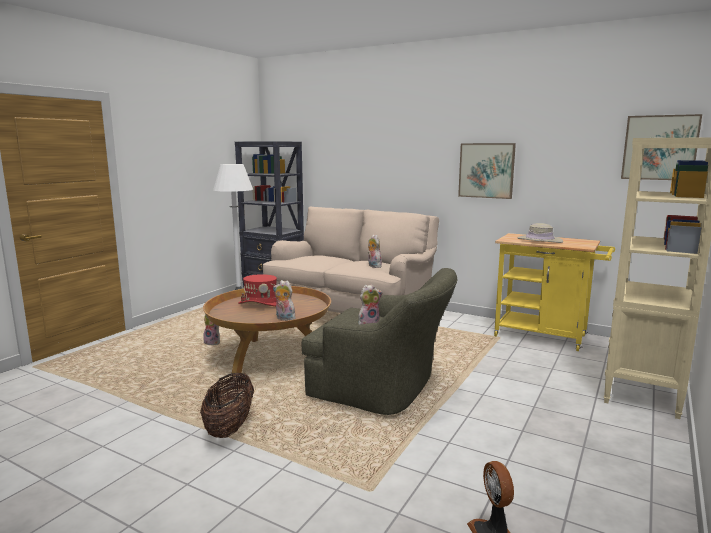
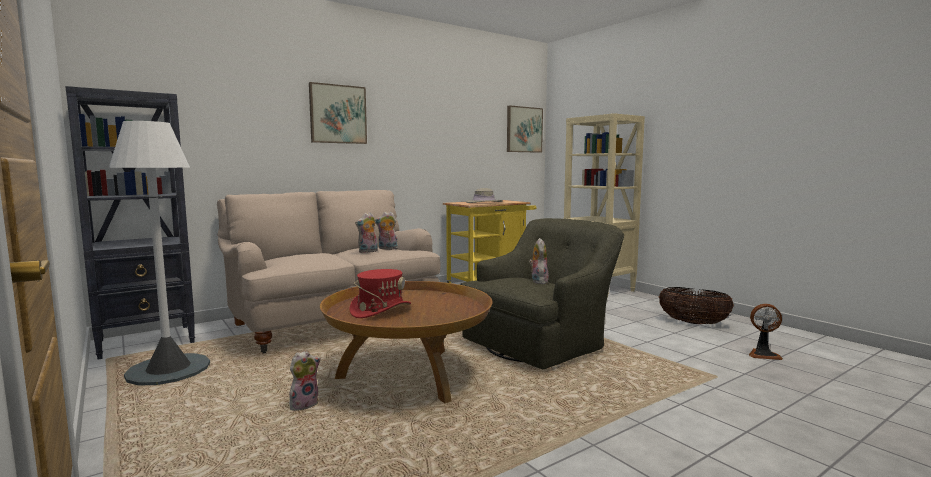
camera: 65 degrees left, 5 degrees down
basket [200,372,254,438] -> basket moved to [659,287,734,324]
plush toy [273,280,296,321] -> plush toy moved to [355,212,378,253]
picture [458,143,516,199] -> picture moved to [309,82,367,144]

